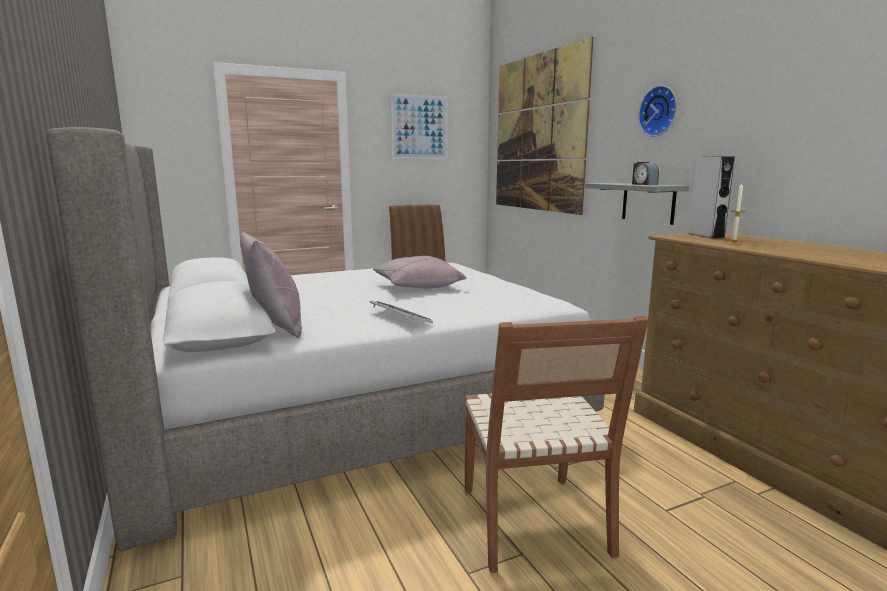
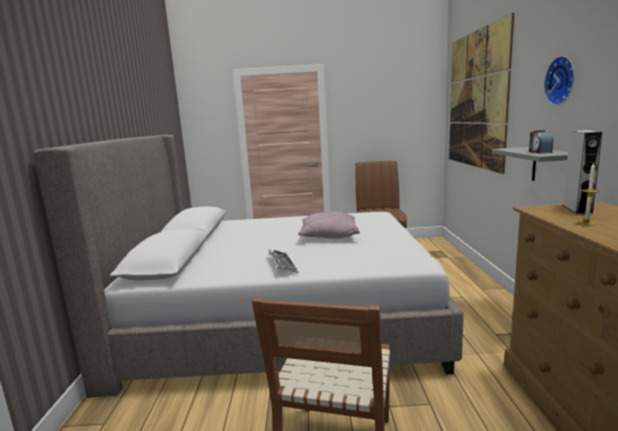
camera: 25 degrees right, 0 degrees up
purple pillow [240,231,302,338] -> none
picture [390,93,448,159] -> none

